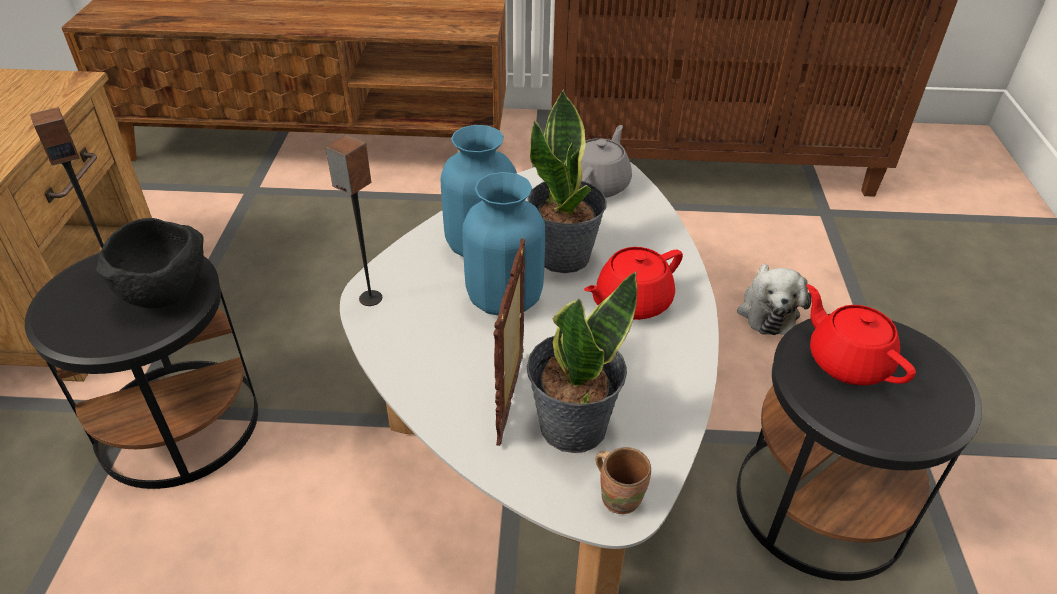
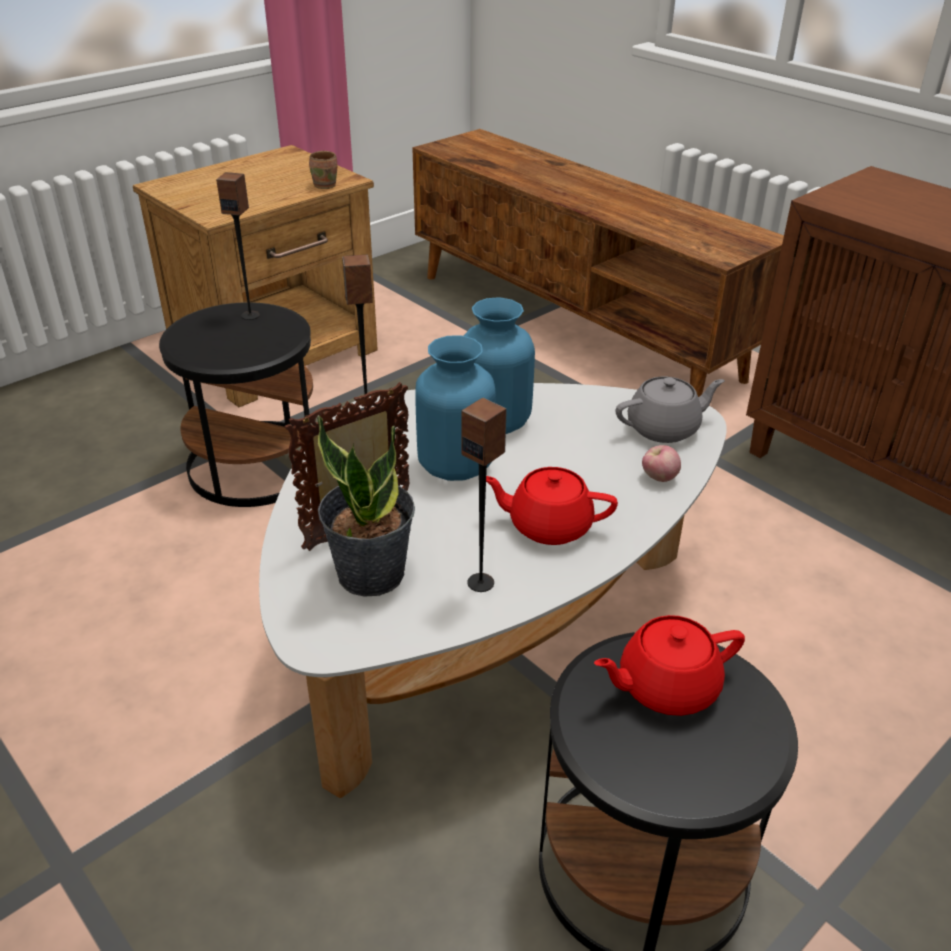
camera: 45 degrees right, 5 degrees down
black bowl [96,218,204,308] -> none
potted plant [527,89,607,273] -> none
brown mug [595,447,651,514] -> brown mug moved to [309,151,337,189]
plush toy [737,264,812,335] -> none
red teapot [806,284,916,385] -> red teapot turned 120 degrees counterclockwise [594,615,745,716]
none -> speaker [461,398,507,592]
none -> apple [642,445,681,482]

